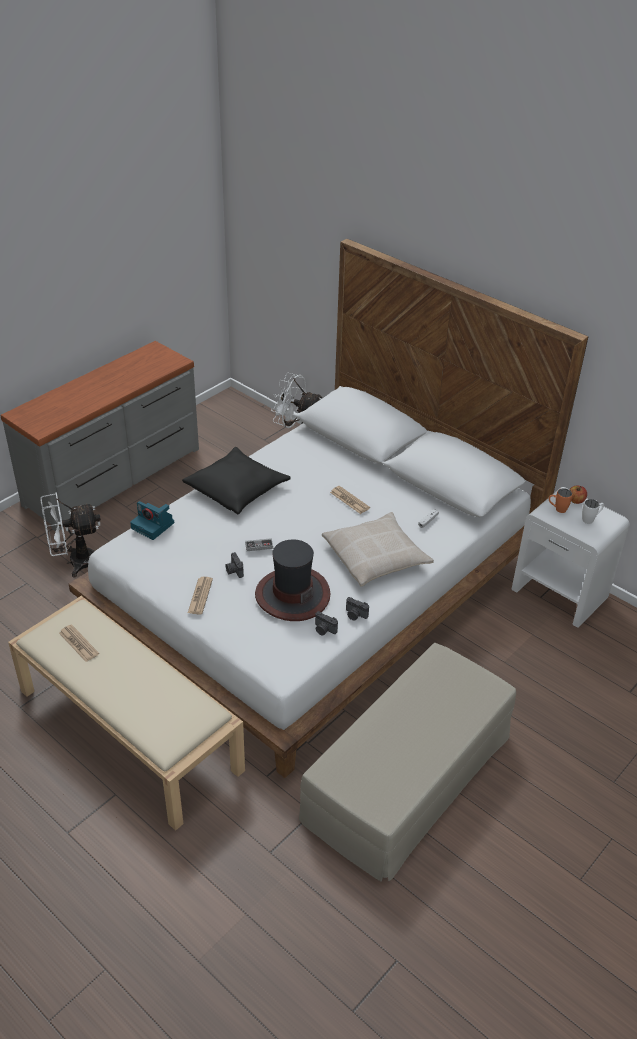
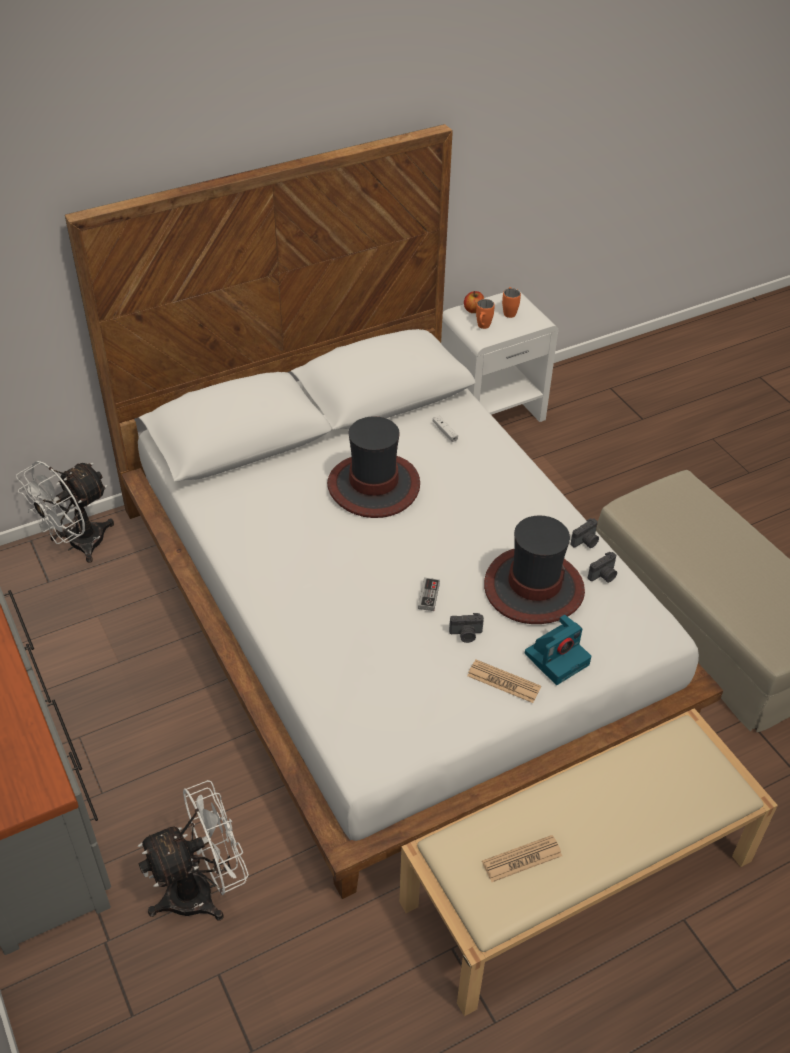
camera: 70 degrees left, 5 degrees up
white fan [40,492,101,578] -> white fan turned 120 degrees counterclockwise [138,780,249,920]
camera [130,501,174,540] -> camera moved to [525,614,591,685]
black pillow [182,447,291,514] -> none
beige pillow [322,512,434,587] -> none
newspaper [330,486,370,514] -> hat [327,416,420,518]
white mug [582,499,604,524] -> orange mug [502,287,521,318]

